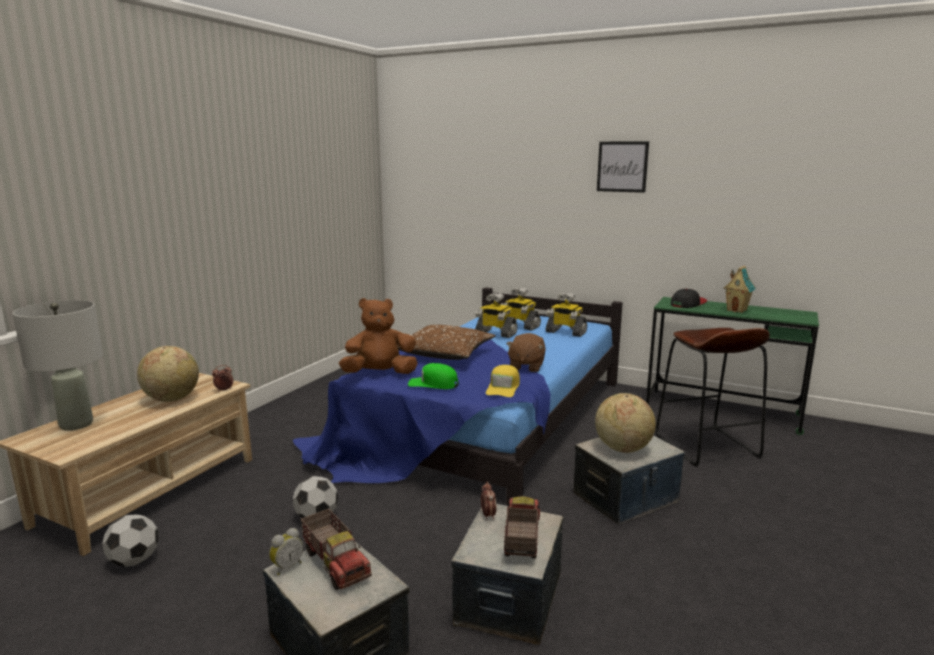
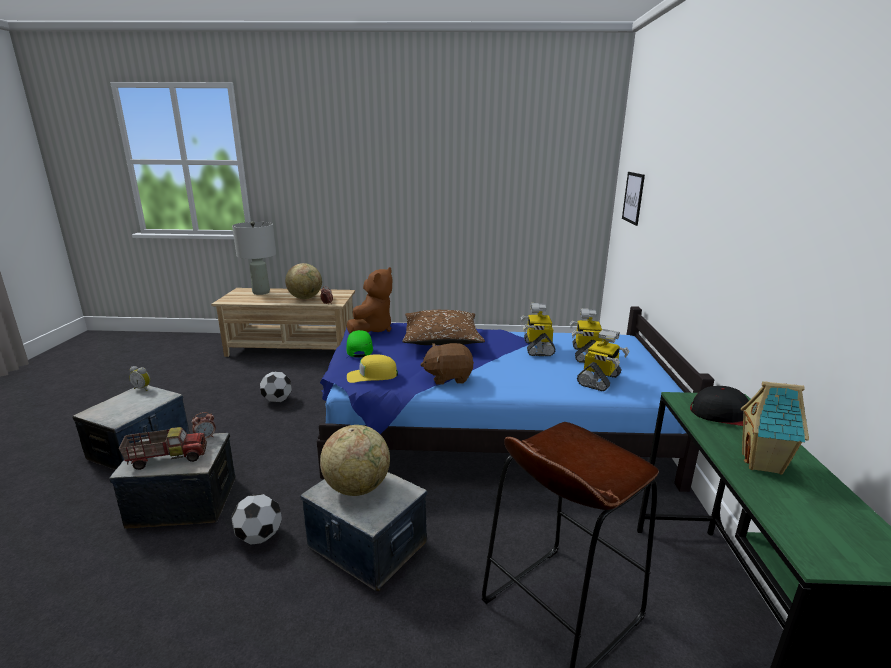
camera: 65 degrees right, 5 degrees up
football [102,514,159,567] -> football moved to [231,494,282,545]
toy truck [301,509,372,590] -> none
brown plush toy [339,298,418,374] -> brown plush toy turned 60 degrees clockwise [347,267,392,333]
toy robot [546,292,587,337] -> toy robot turned 150 degrees counterclockwise [577,329,629,391]
picture [597,141,649,193] -> picture moved to [622,172,645,226]

